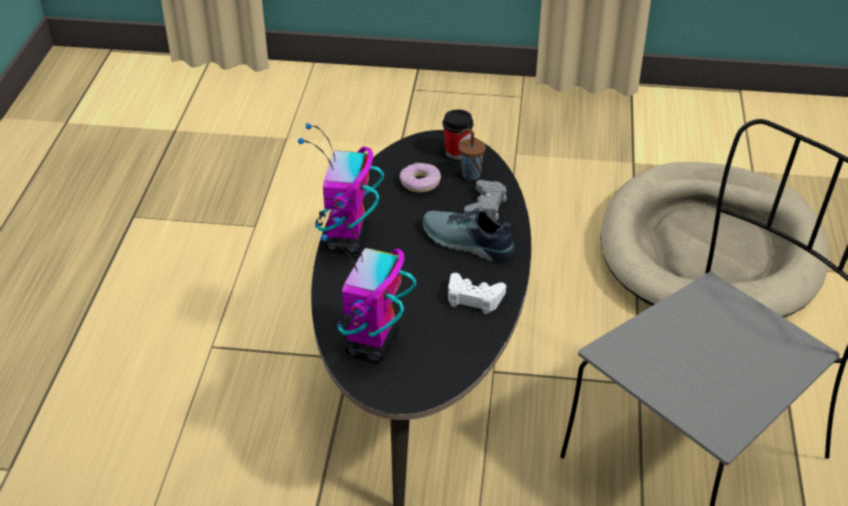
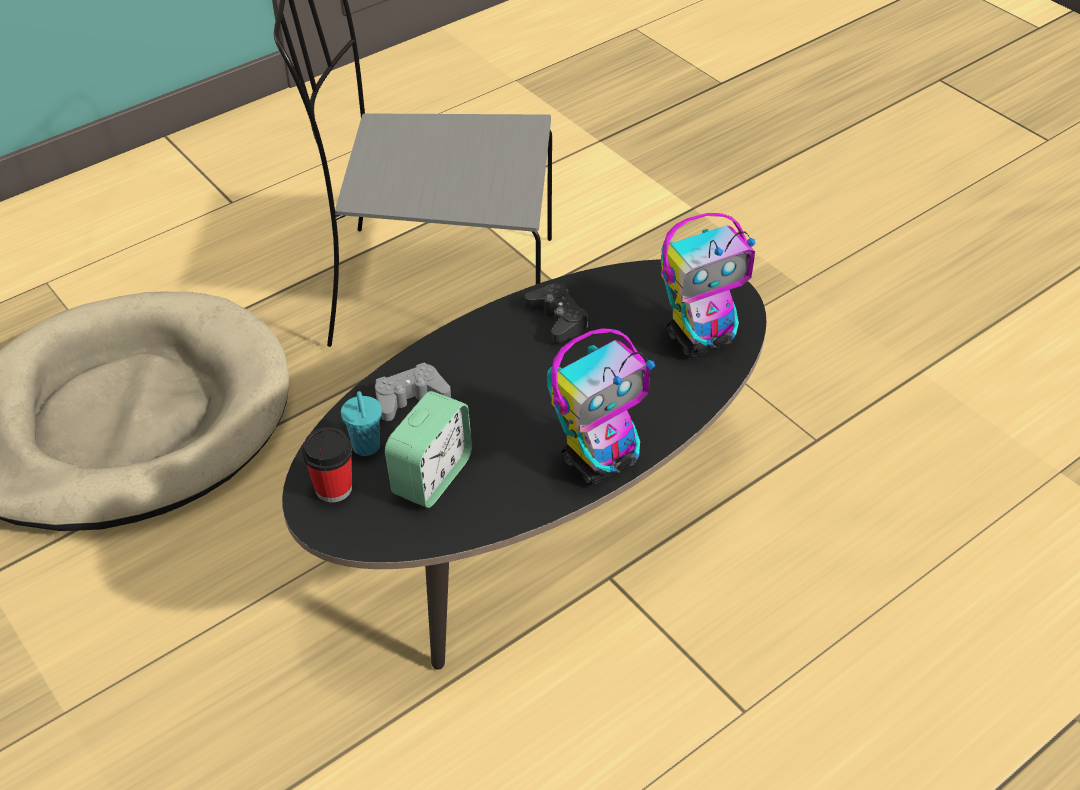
camera: 135 degrees left, 5 degrees up
donut [400,163,441,193] -> alarm clock [385,391,472,508]
shoe [423,208,516,262] -> none
white game controller [448,273,506,314] -> black game controller [525,283,588,343]
brown cup [458,129,486,180] -> turquoise cup [341,391,382,456]

